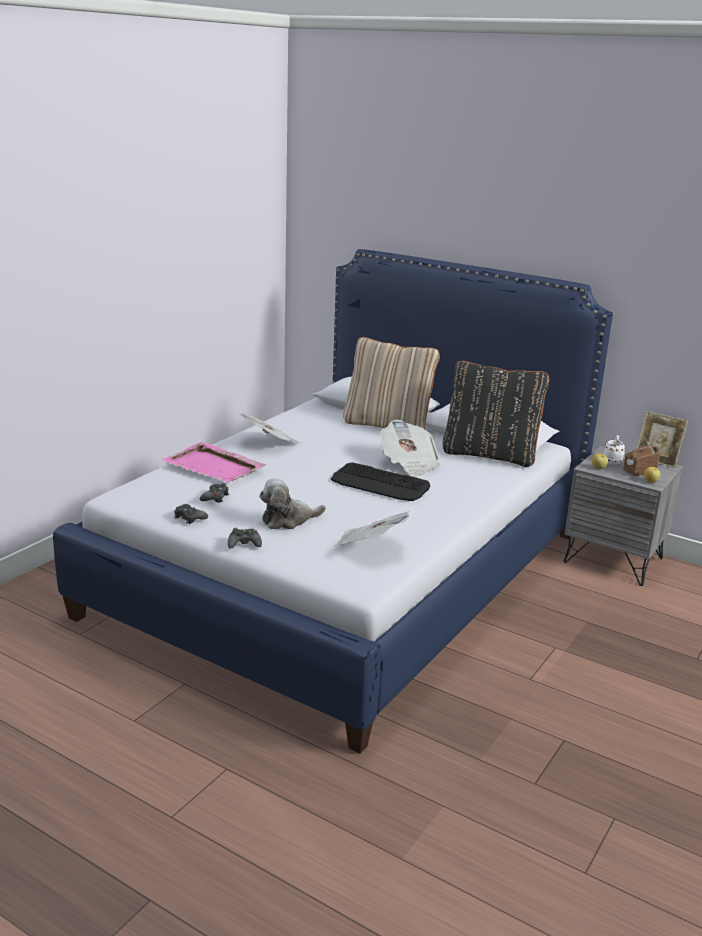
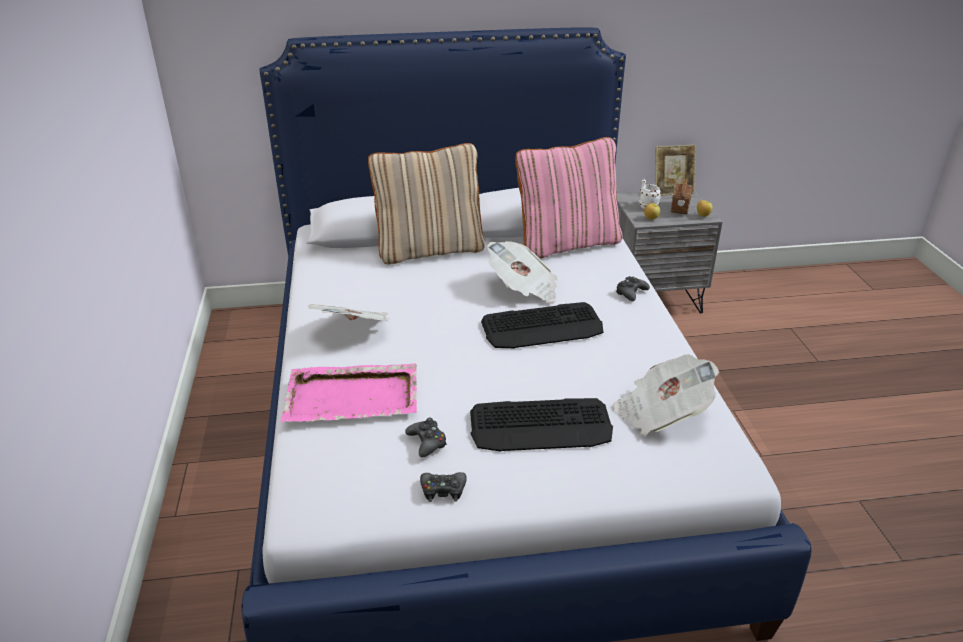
camera: 40 degrees left, 10 degrees up
black game controller [228,528,262,549] -> black game controller moved to [616,276,650,301]
plush toy [259,479,326,529] -> keyboard [470,398,613,452]
black pillow [442,361,549,467] -> pink pillow [515,137,622,259]

